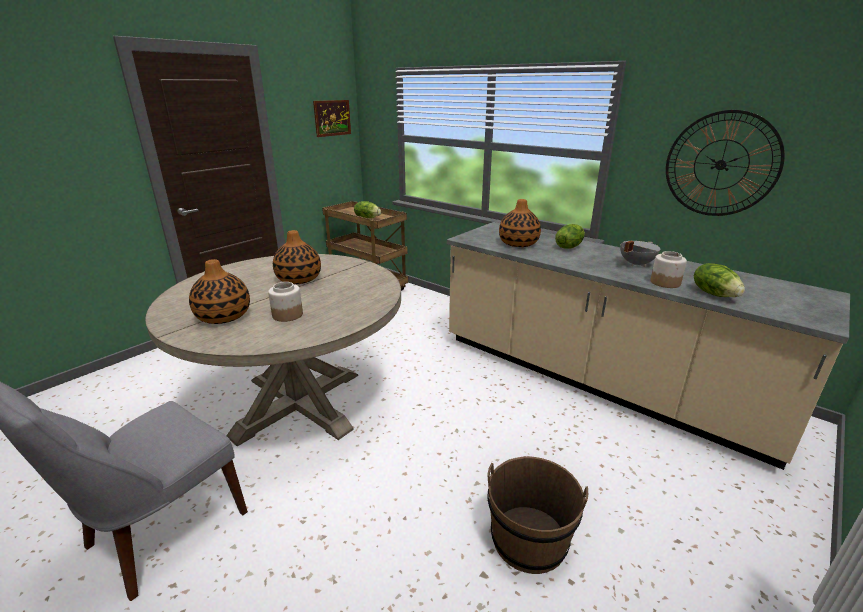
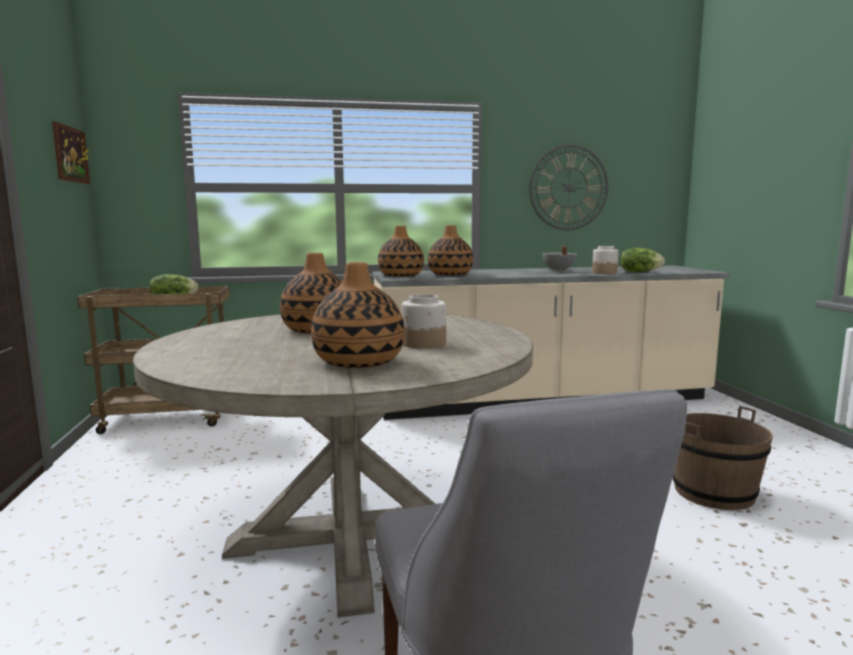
camera: 50 degrees left, 15 degrees down
lettuce [555,224,585,249] -> none
none -> vase [378,226,424,277]

